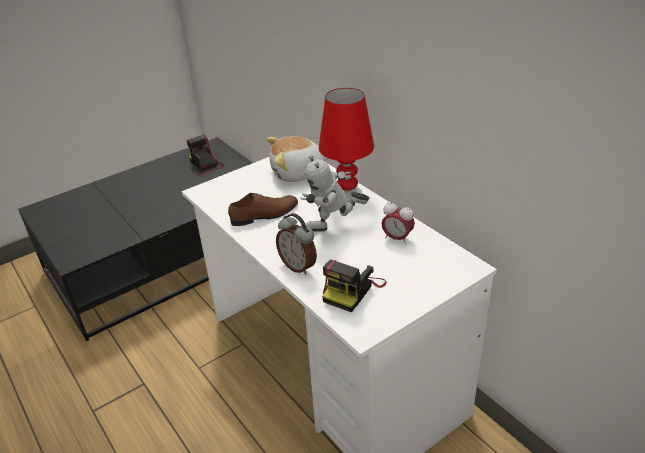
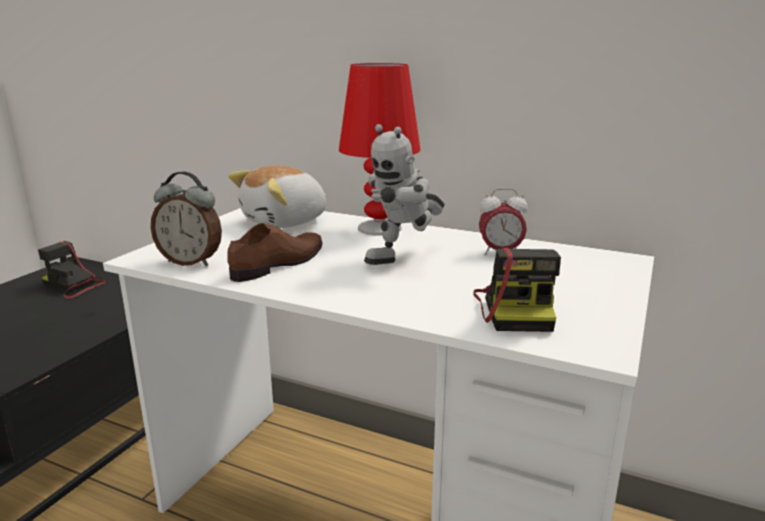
camera: 30 degrees left, 15 degrees down
alarm clock [276,213,317,275] -> alarm clock moved to [151,171,222,267]

